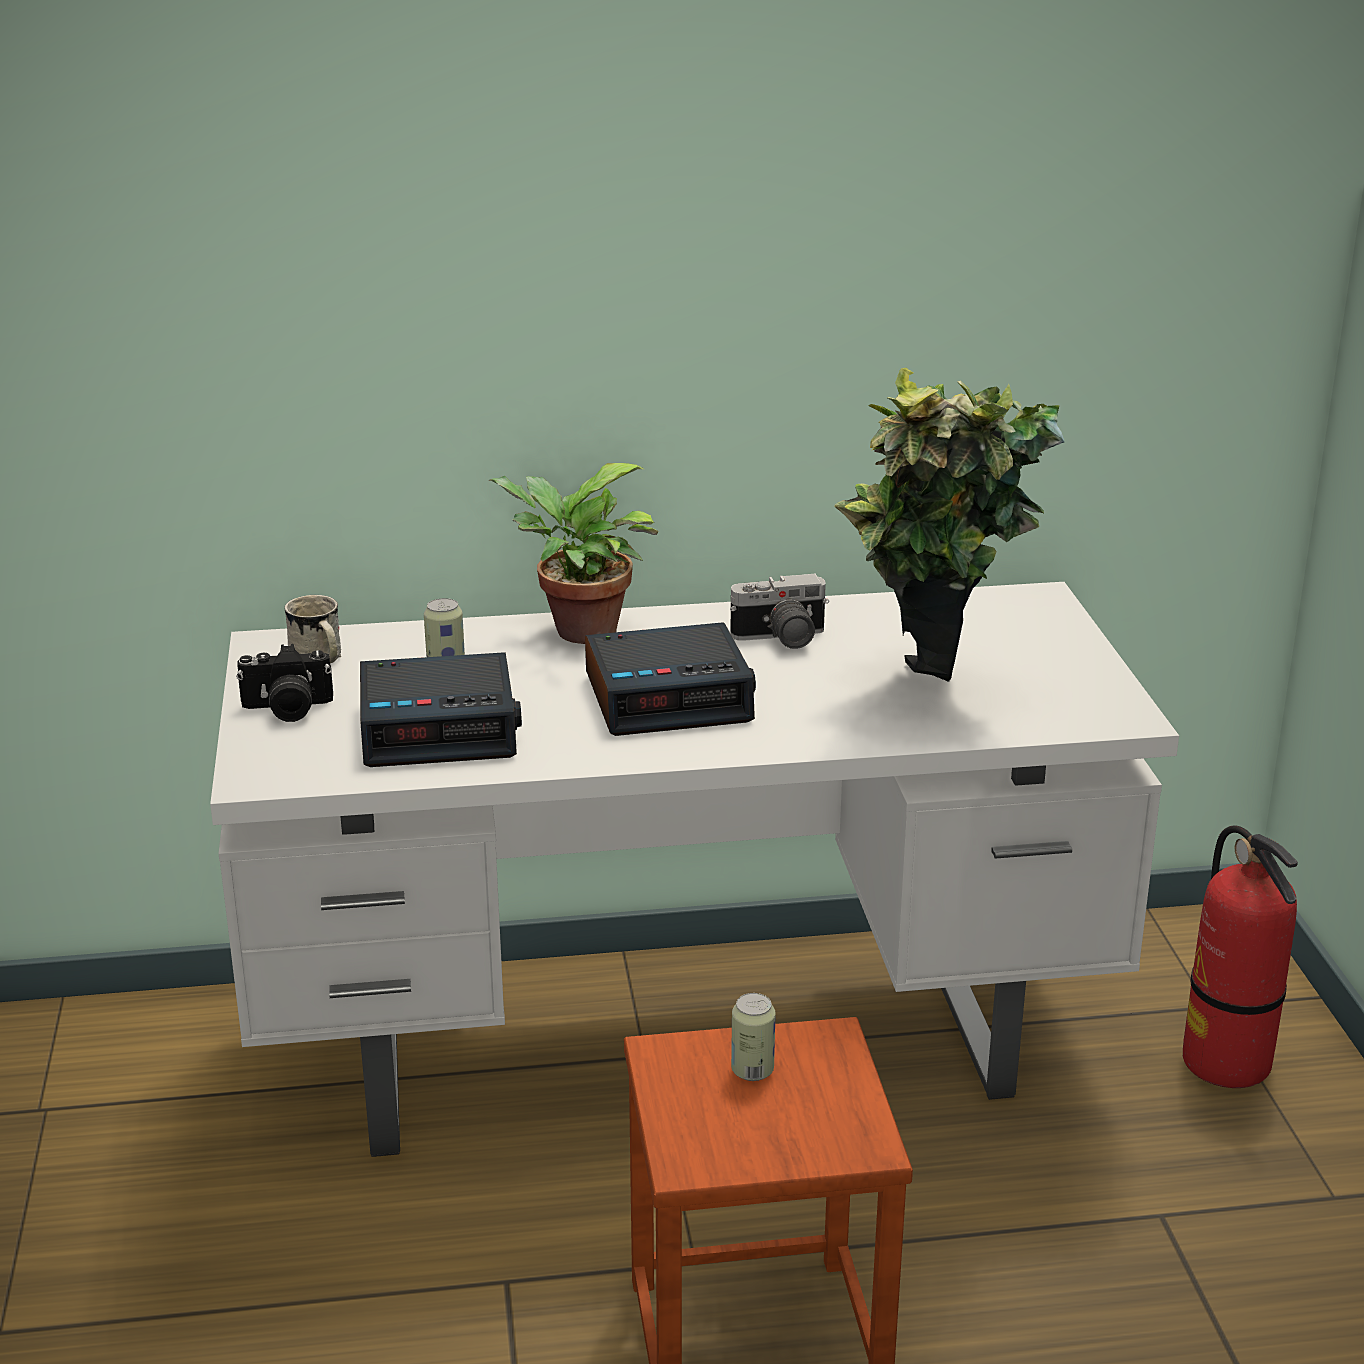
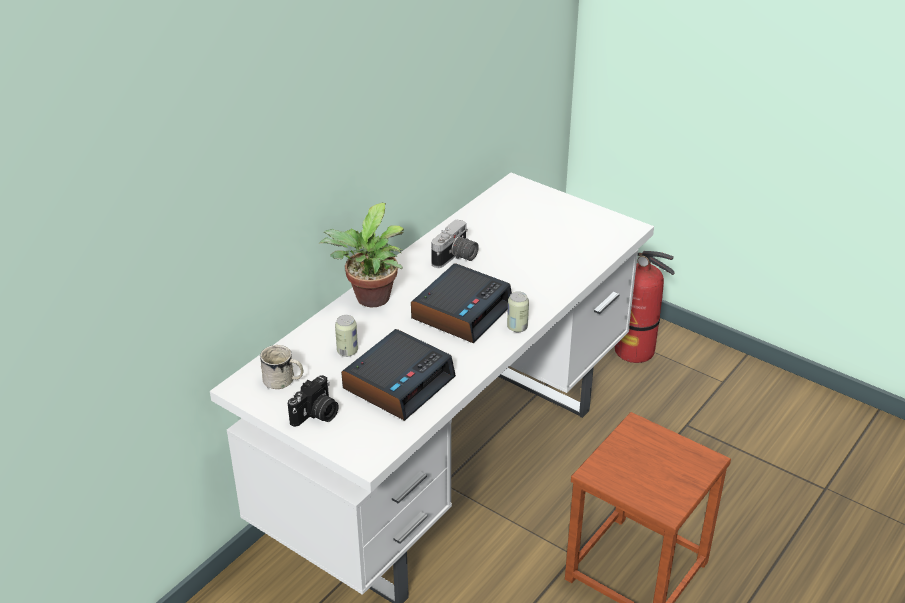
camera: 45 degrees left, 10 degrees up
can [731,993,776,1081] -> can moved to [507,291,529,332]
potted plant [834,368,1065,682] -> none

